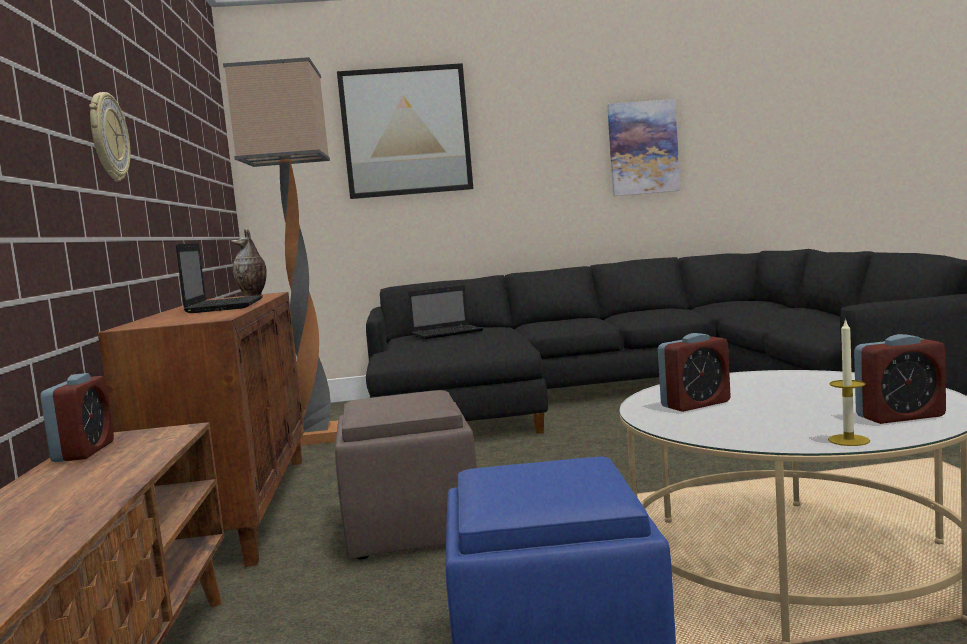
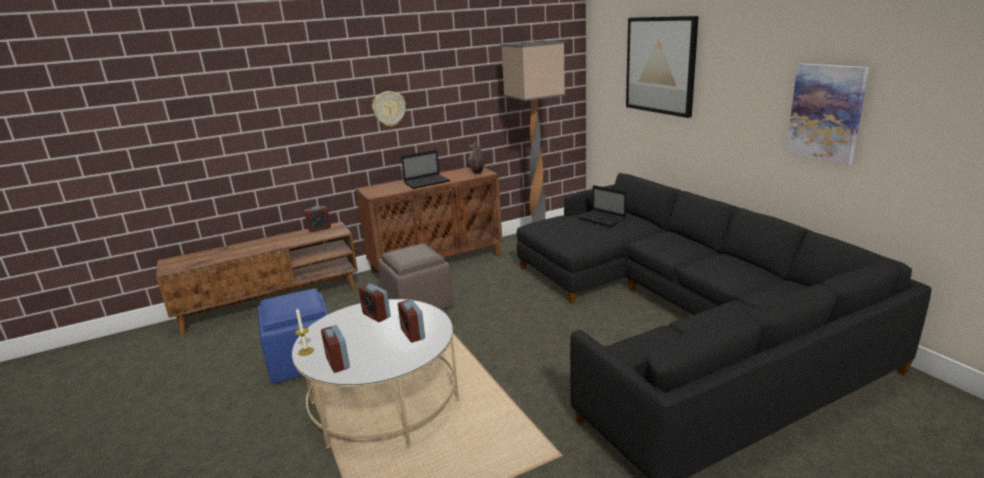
camera: 70 degrees right, 15 degrees up
none -> alarm clock [398,299,425,342]

